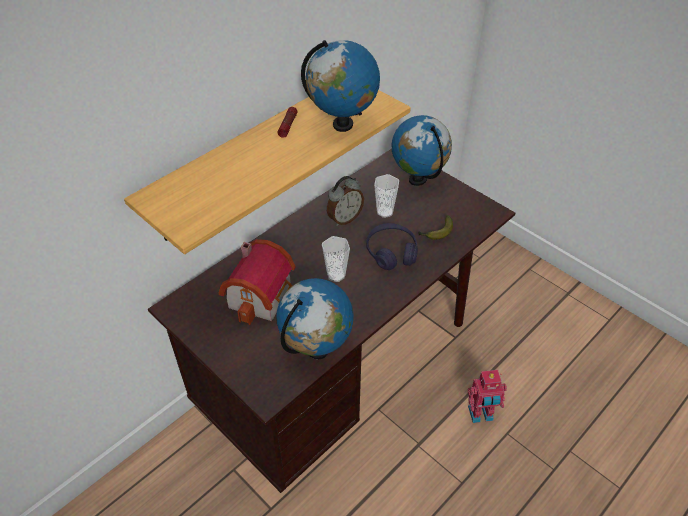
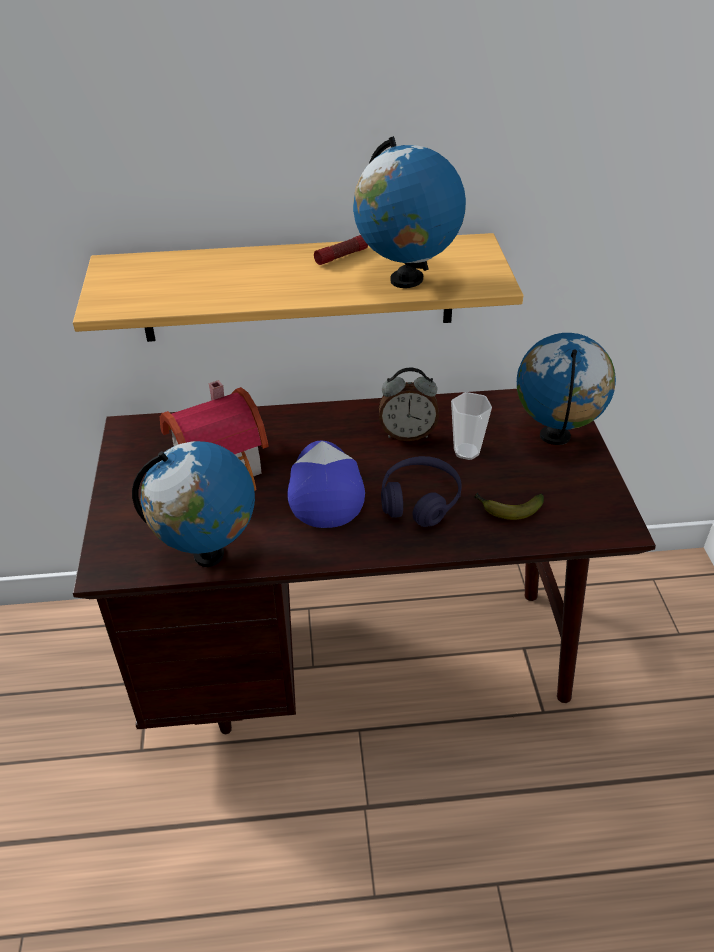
camera: 40 degrees right, 5 degrees down
cup [322,236,350,282] -> cap [287,441,365,528]
toy robot [468,370,507,423] -> none

